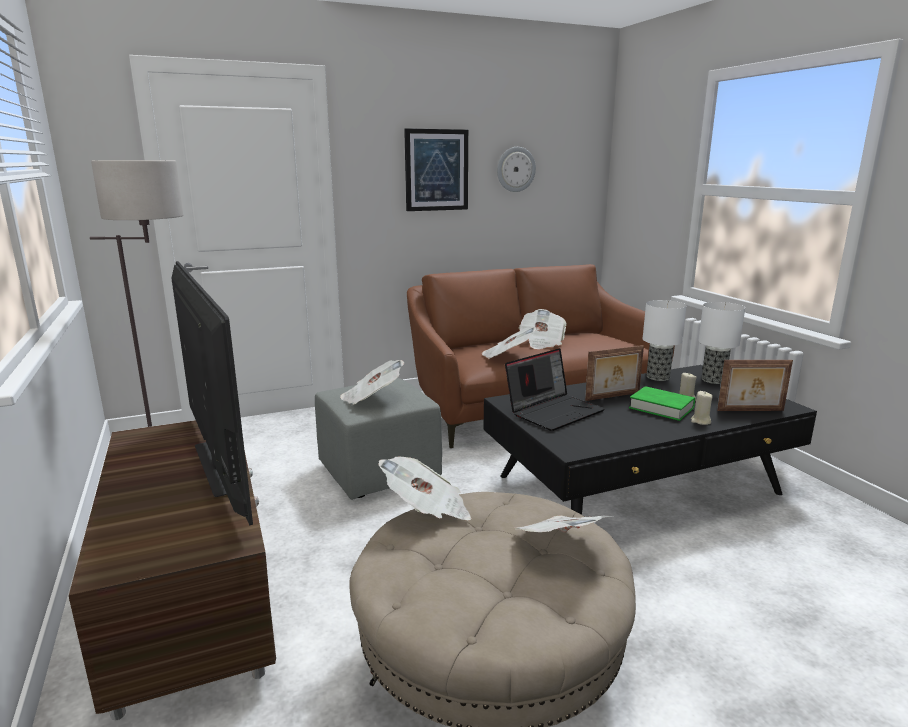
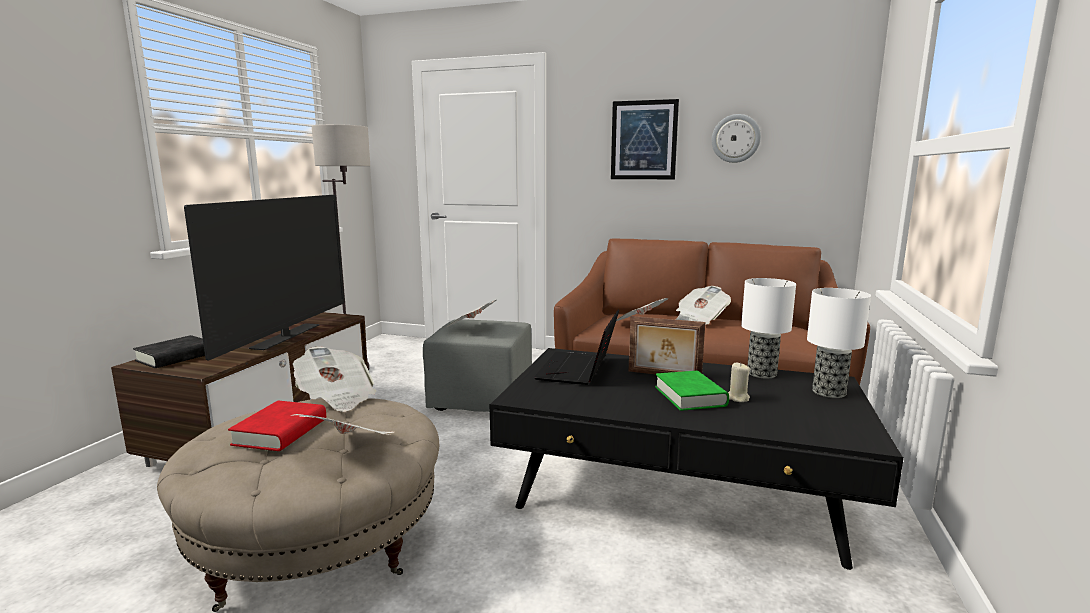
camera: 40 degrees right, 5 degrees down
laptop [505,348,605,431] -> laptop turned 105 degrees clockwise [534,310,619,385]
beige candle [691,391,713,425] -> none
picture frame [717,360,793,411] -> none
none -> black book [133,335,205,368]
none -> red book [228,401,326,451]

